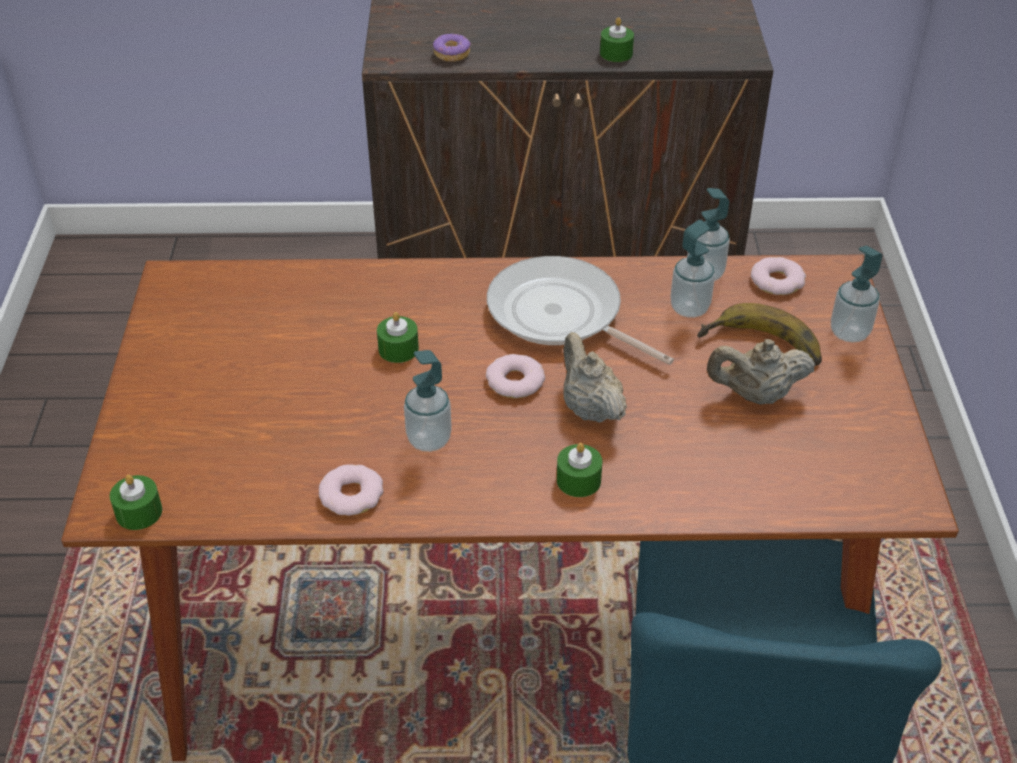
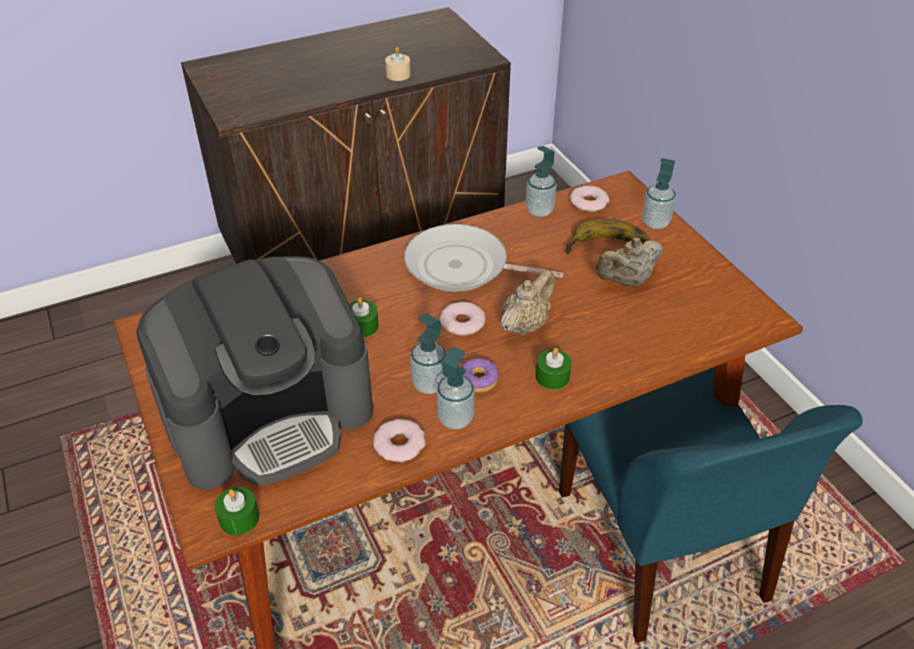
camera: 25 degrees left, 0 degrees up
donut [433,34,471,62] -> donut moved to [462,358,498,393]
beige teapot [563,332,627,423] -> beige teapot turned 90 degrees clockwise [501,270,555,336]
green candle [600,17,634,62] -> beige candle [385,47,411,81]
soap dispenser [670,220,715,318] -> soap dispenser moved to [437,347,475,429]
none -> coffee machine [136,256,373,490]

